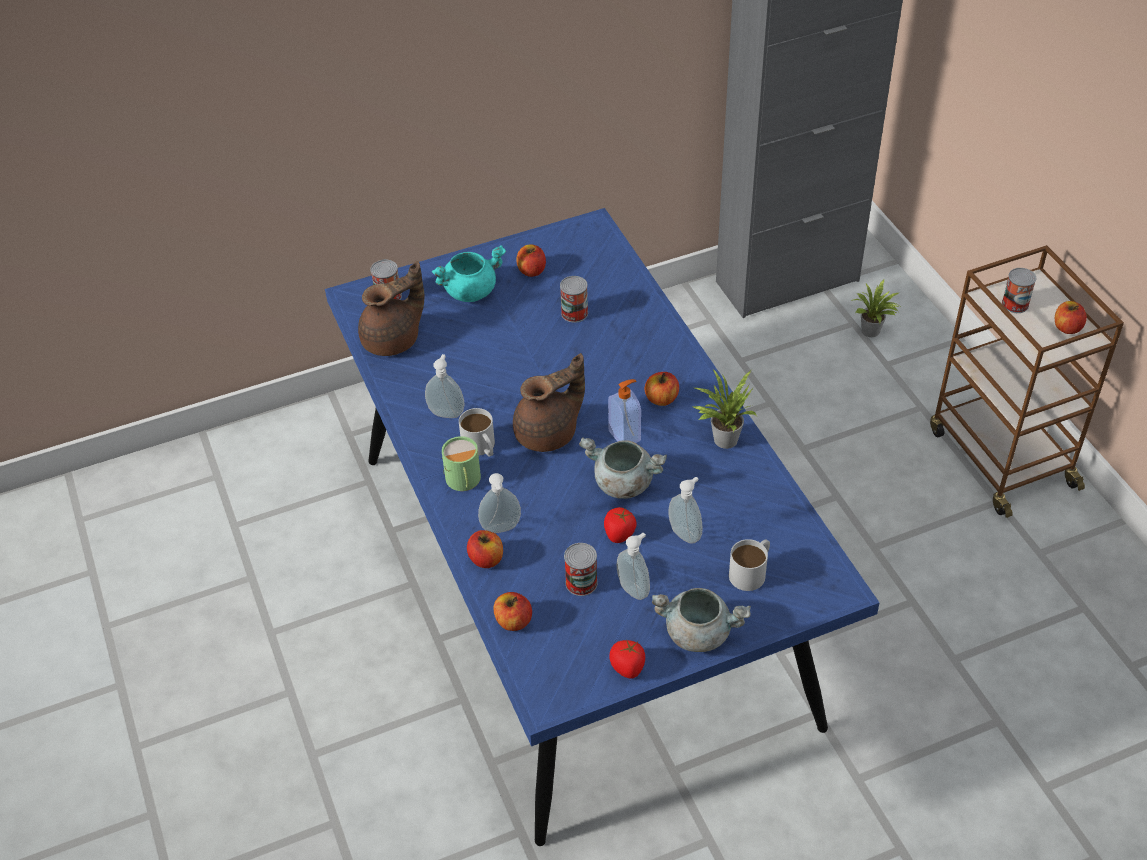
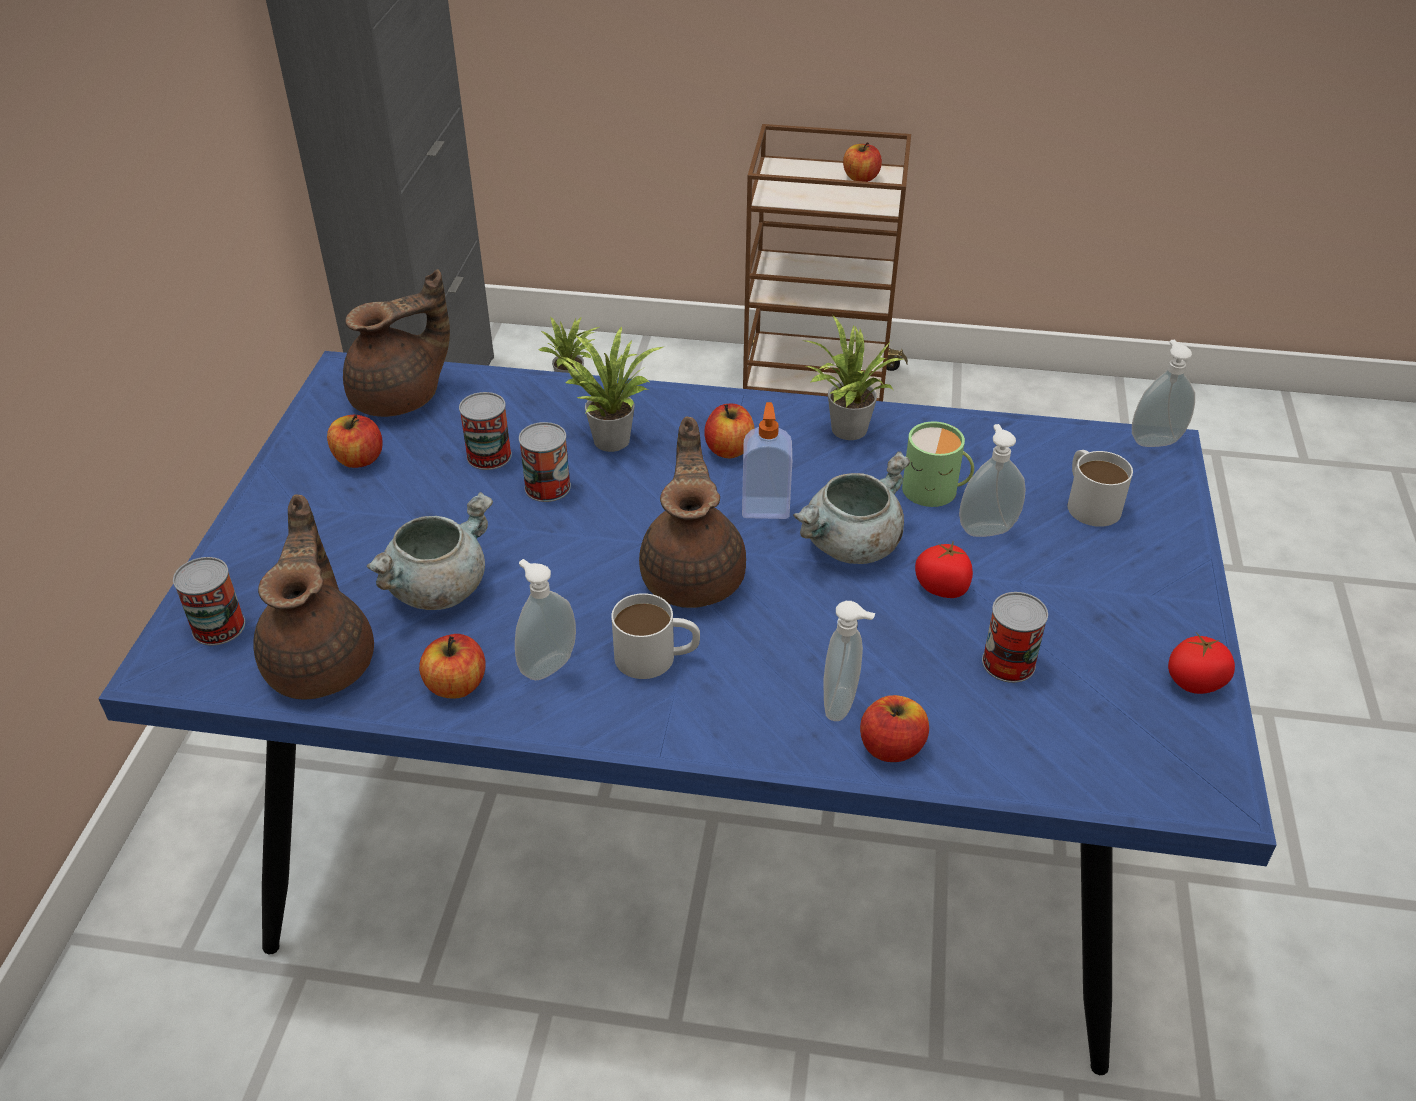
camera: 60 degrees left, 5 degrees down
turquoise cooking pot [432,245,506,302] -> none
green mug [442,436,481,491] -> green mug moved to [902,422,974,507]
apple [493,592,532,631] -> apple moved to [419,634,486,699]
soap dispenser [617,532,650,600] -> soap dispenser moved to [1132,340,1195,447]
grey cooking pot [652,588,751,652] -> grey cooking pot moved to [367,492,493,610]
can [1002,268,1036,313] -> can moved to [519,422,571,502]
none -> brown teapot [343,269,450,417]
none -> potted plant [559,326,663,452]

